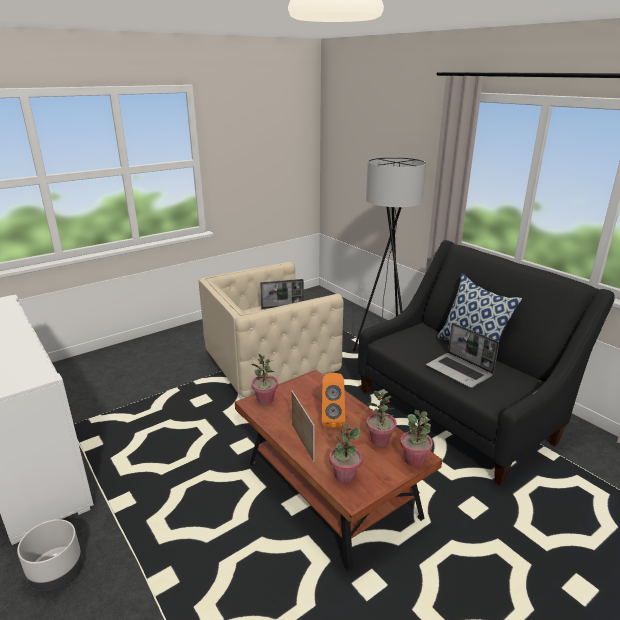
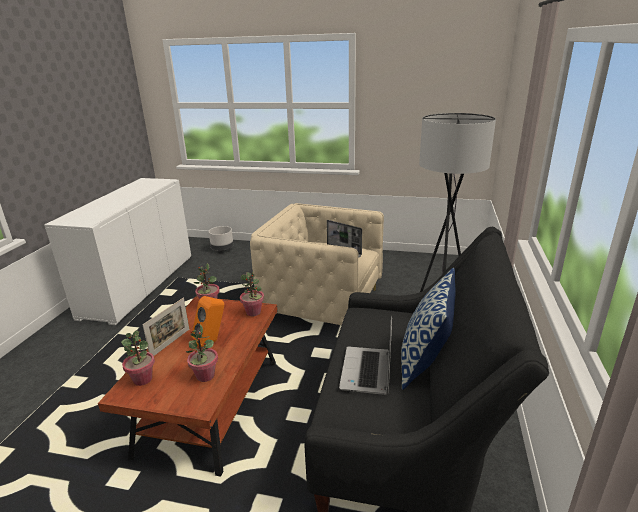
camera: 50 degrees right, 0 degrees up
grey planter [17,519,83,591] -> grey planter moved to [209,226,234,251]
potted plant [400,410,433,467] -> potted plant moved to [240,272,264,316]

